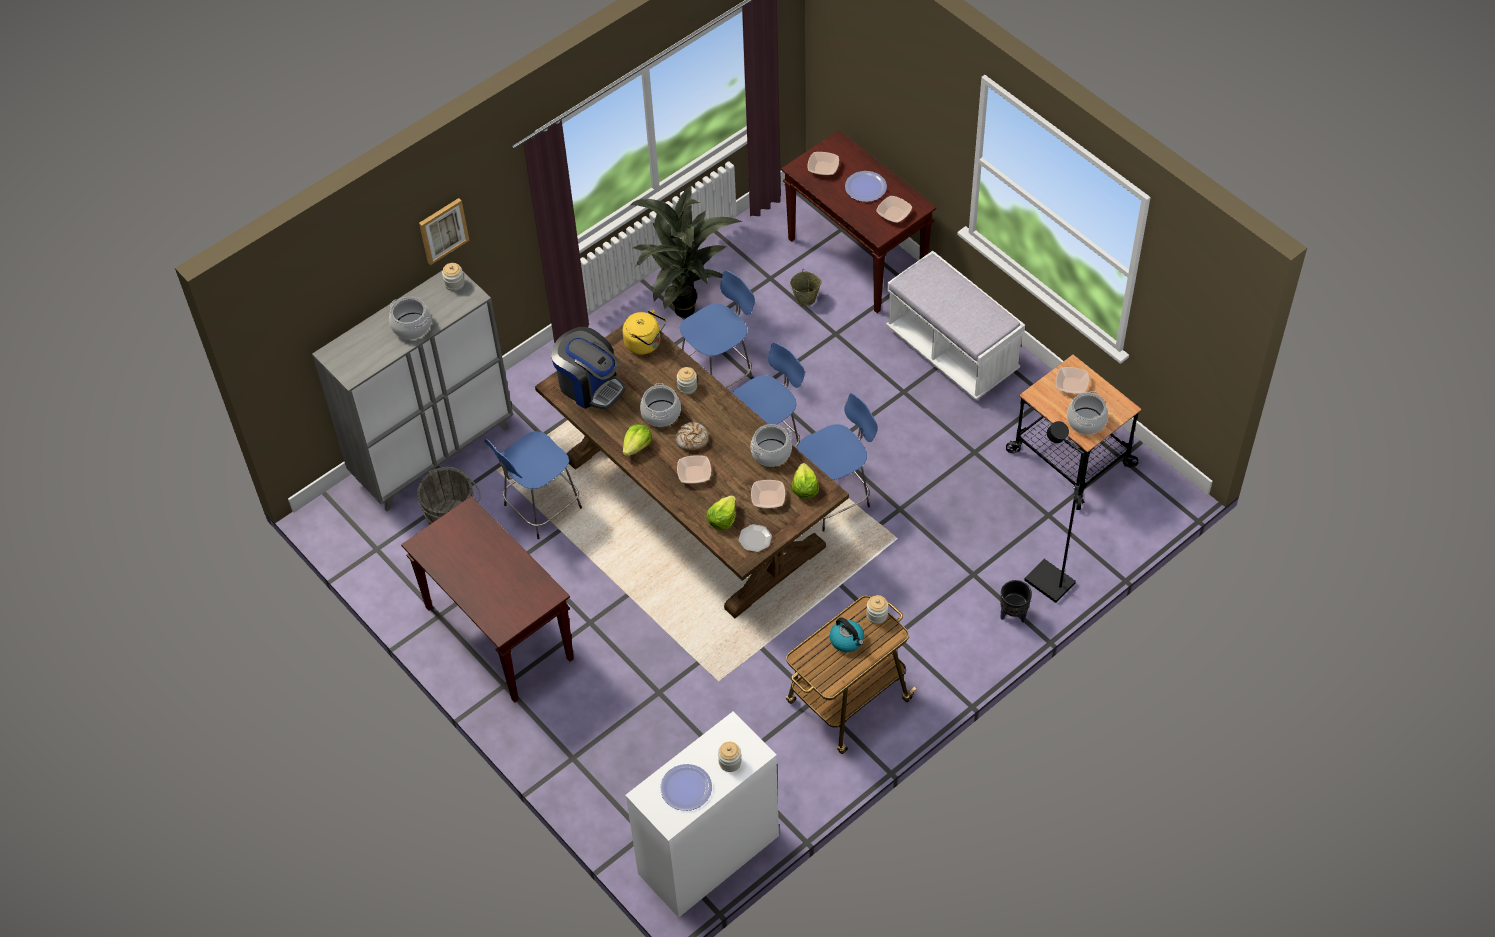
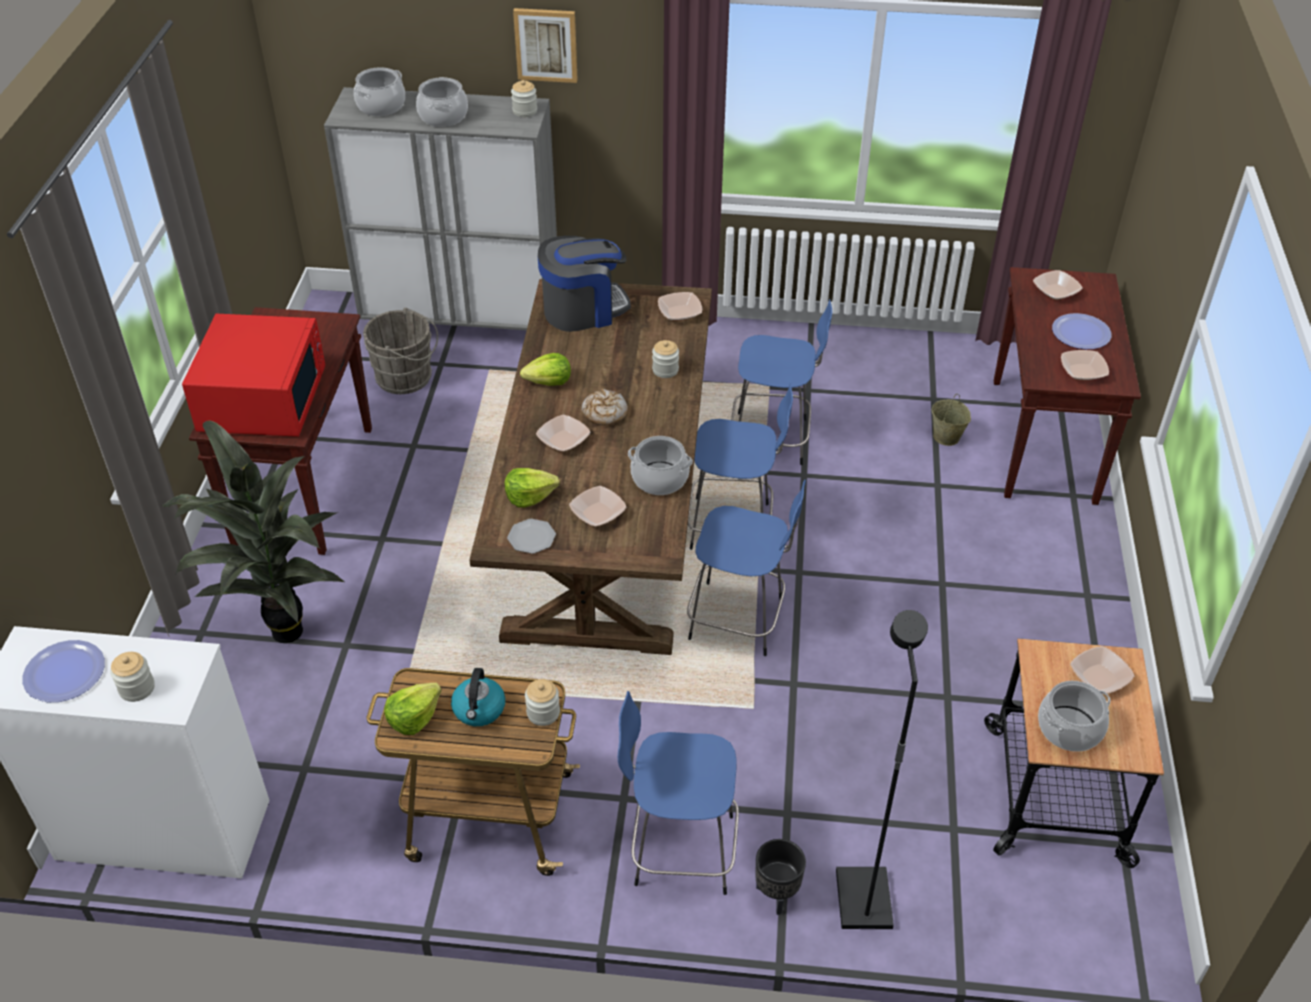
camera: 45 degrees right, 10 degrees down
blue stool [485,431,582,539] -> blue stool moved to [618,691,739,895]
coffee machine [551,327,626,409] -> coffee machine turned 105 degrees counterclockwise [538,236,631,332]
yellow kettle [623,310,666,355] -> bowl [658,292,702,321]
potted plant [631,186,743,318] -> potted plant moved to [161,421,345,643]
cooking pot [640,383,681,427] -> cooking pot moved to [354,67,405,116]
lettuce [792,463,819,499] -> lettuce moved to [384,683,442,735]
white bench [886,251,1025,400] -> none
none -> red microwave [182,314,325,437]

